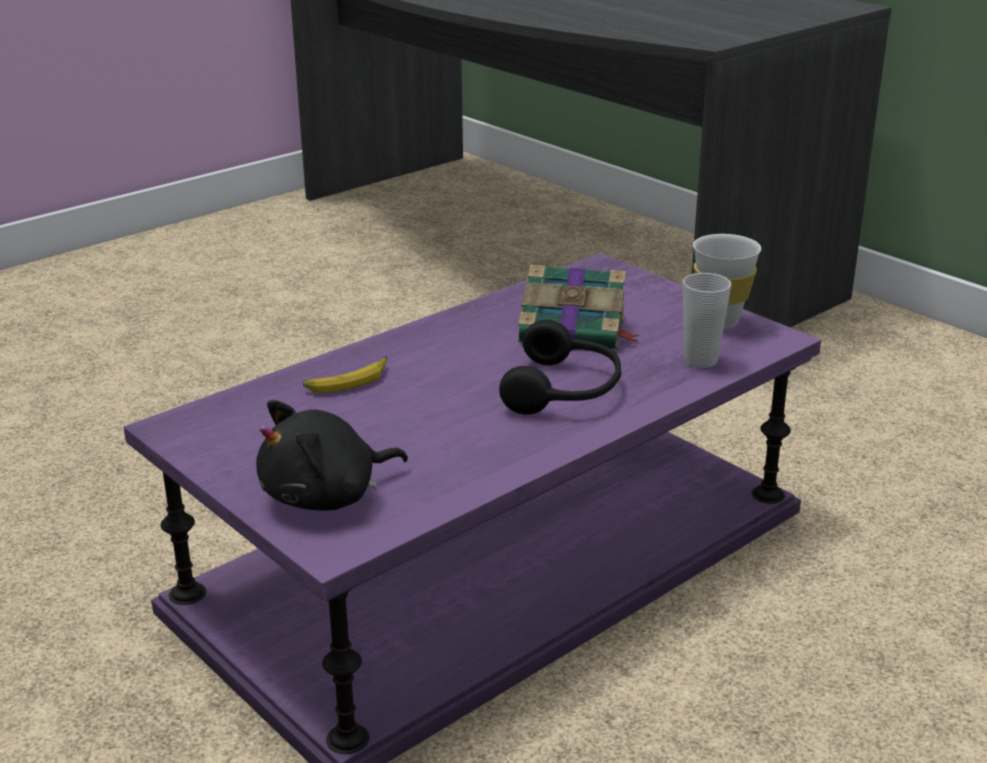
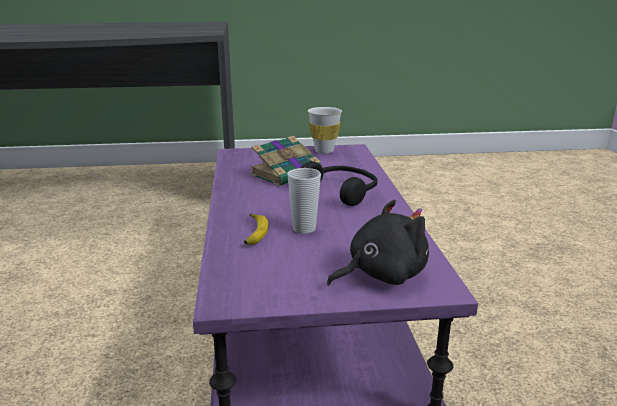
camera: 55 degrees left, 5 degrees down
black plush toy [256,400,408,511] -> black plush toy turned 120 degrees counterclockwise [327,200,429,286]
cup [683,273,731,368] -> cup moved to [287,168,321,234]

